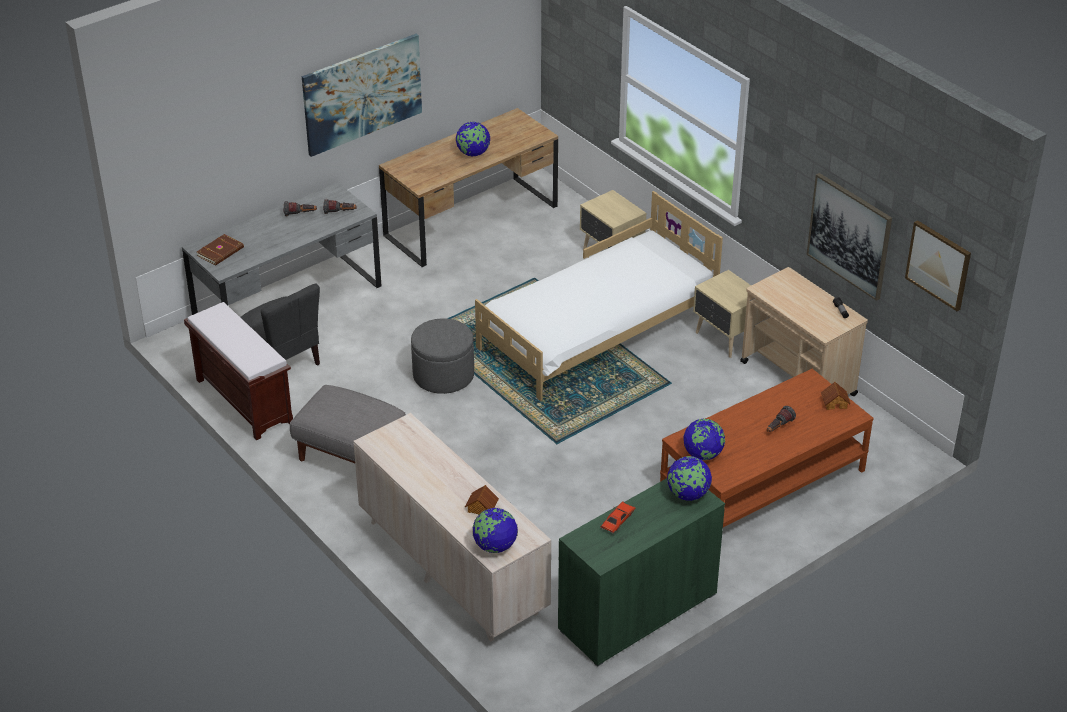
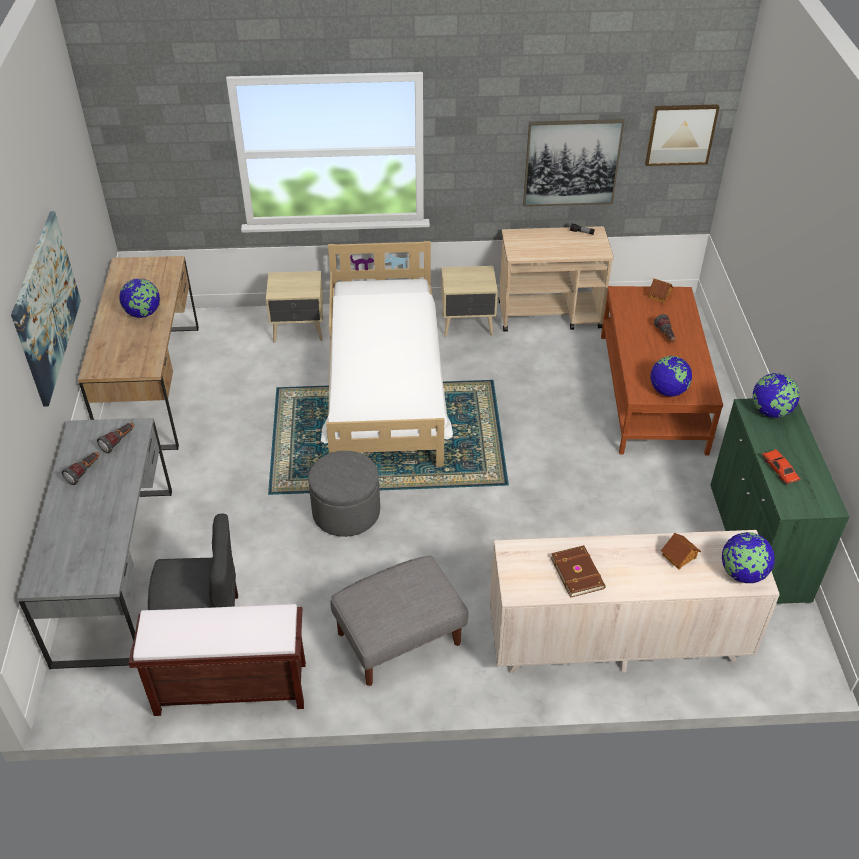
camera: 55 degrees left, 5 degrees up
brown book [197,234,244,265] -> brown book moved to [551,545,606,598]

